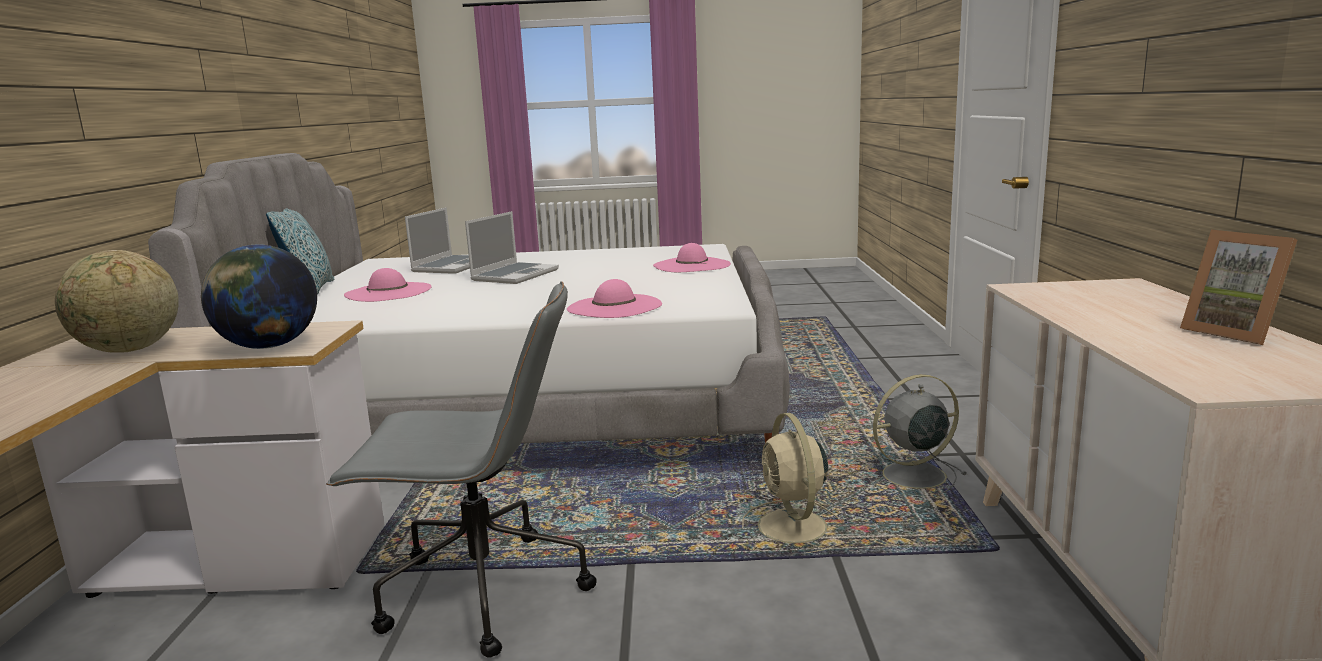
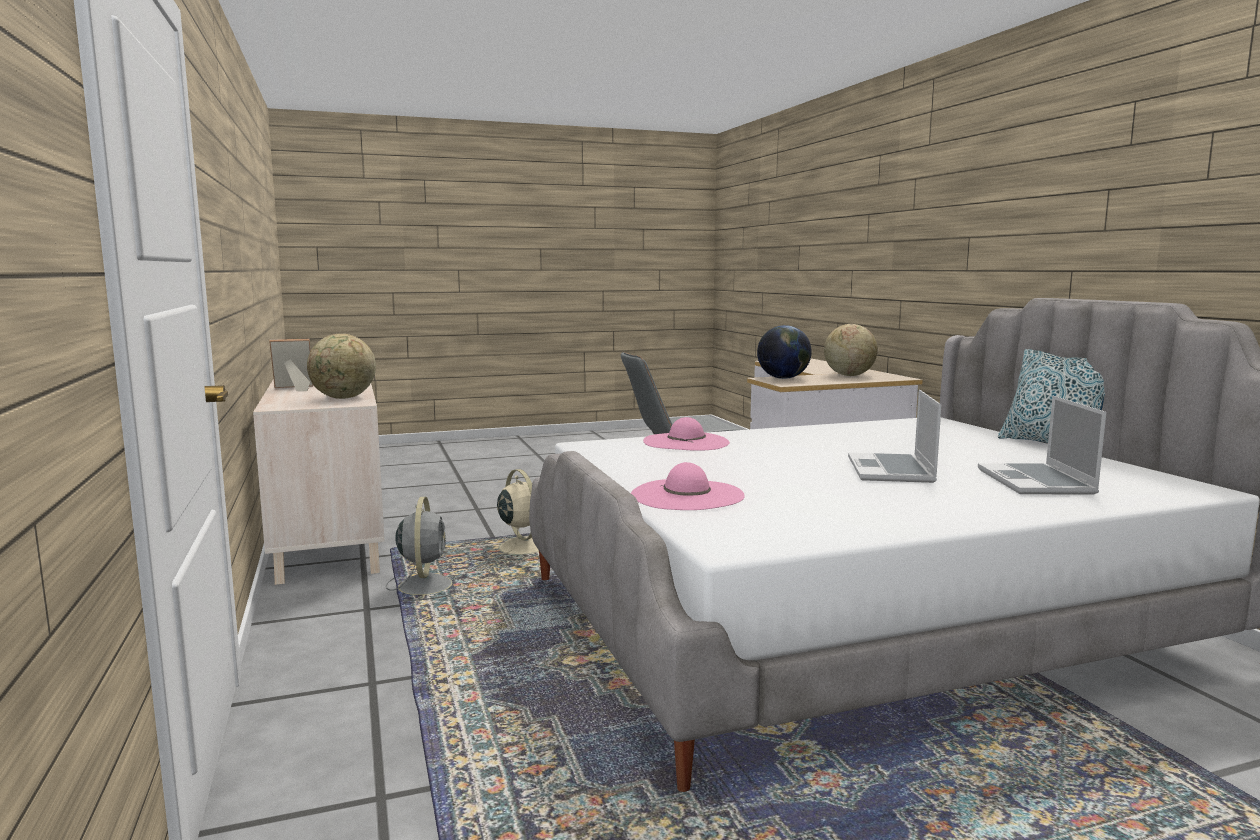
camera: 160 degrees right, 5 degrees down
pink hat [344,268,432,302] -> none
grey fan [868,374,967,494] -> grey fan turned 60 degrees counterclockwise [386,497,463,602]
picture frame [1180,230,1297,345] -> picture frame turned 60 degrees counterclockwise [269,339,313,391]
none -> globe [307,334,376,399]

